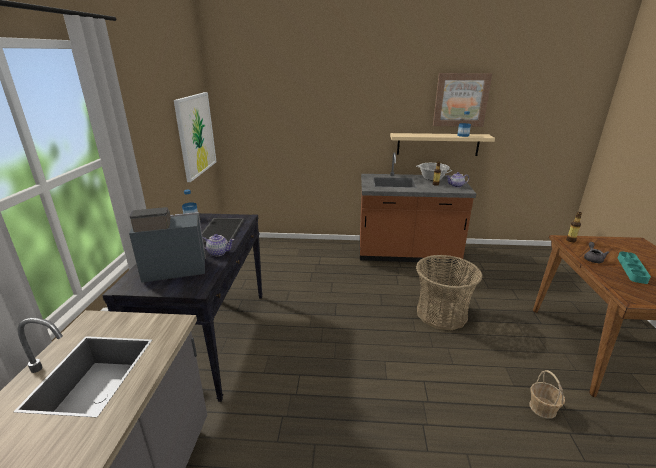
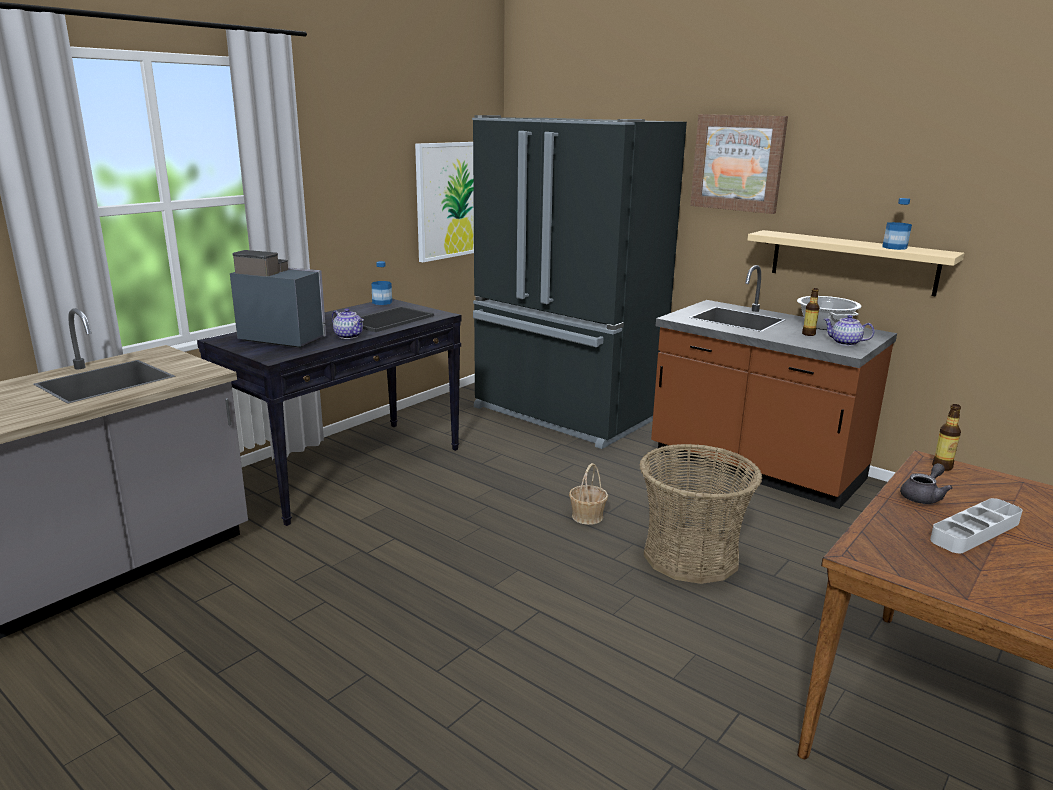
camera: 35 degrees right, 5 degrees down
picture [433,73,492,127] -> picture moved to [690,114,788,214]
basket [529,370,565,419] -> basket moved to [569,463,608,525]
turquoise tray [618,251,651,284] -> grey tray [930,498,1022,553]
none -> black fridge [472,115,687,449]

